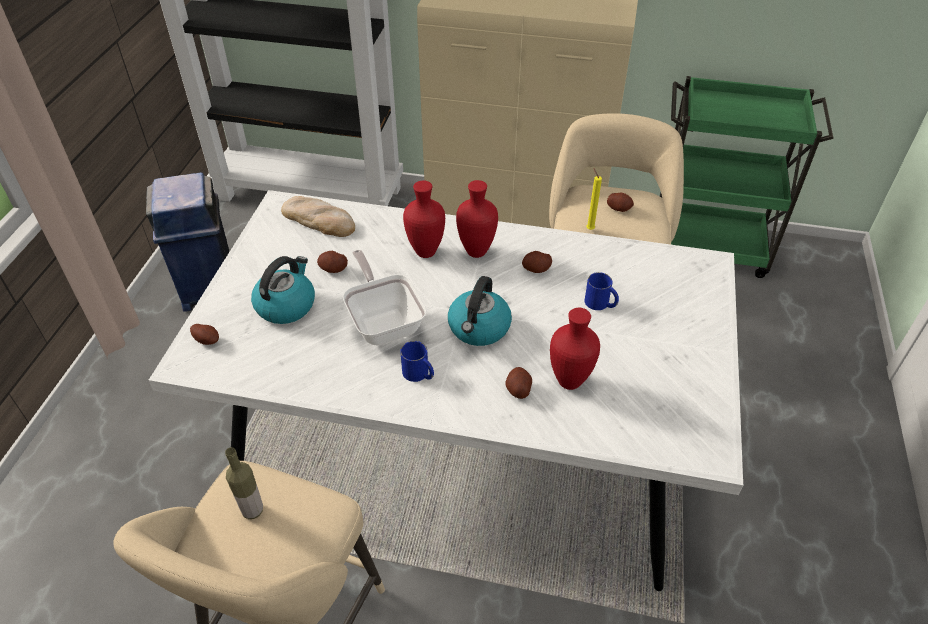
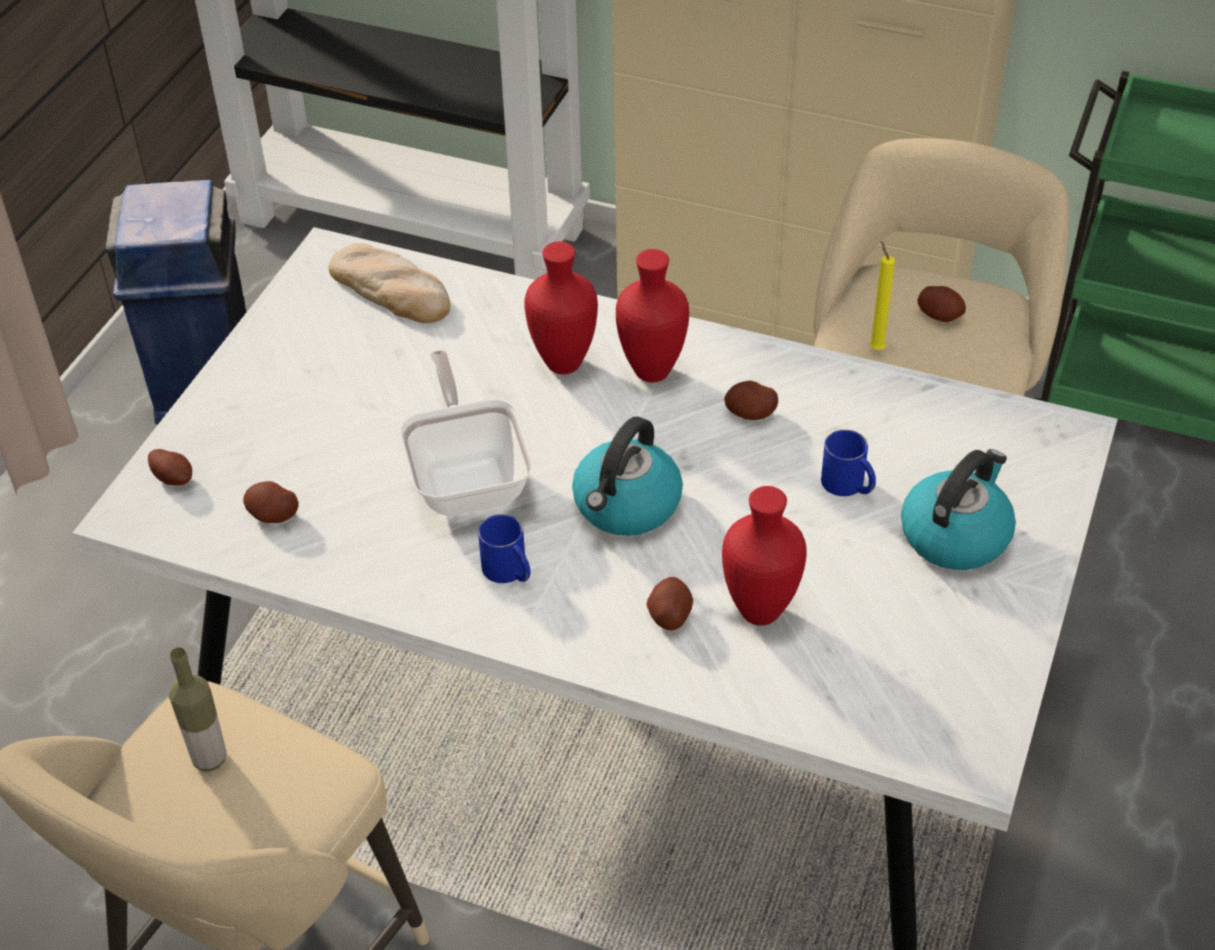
camera: 10 degrees right, 0 degrees up
kettle [251,256,315,324] -> kettle moved to [901,449,1016,570]
potato [317,251,348,273] -> potato moved to [243,481,299,523]

